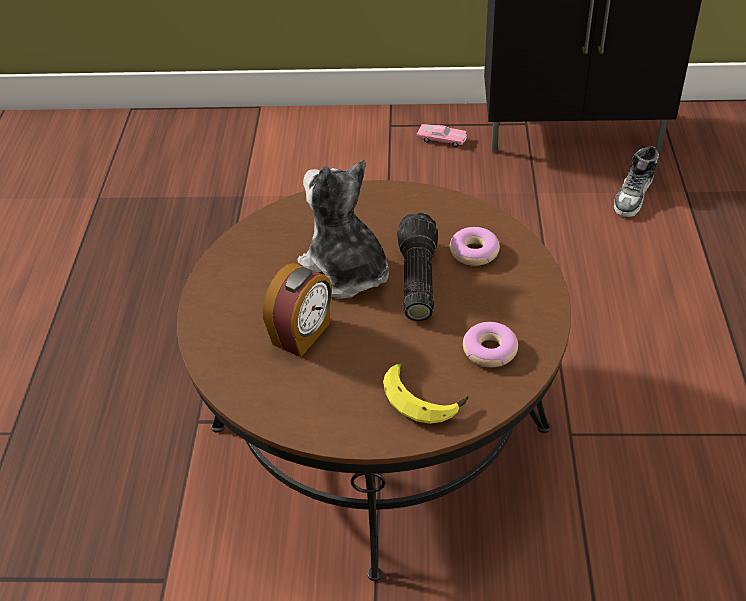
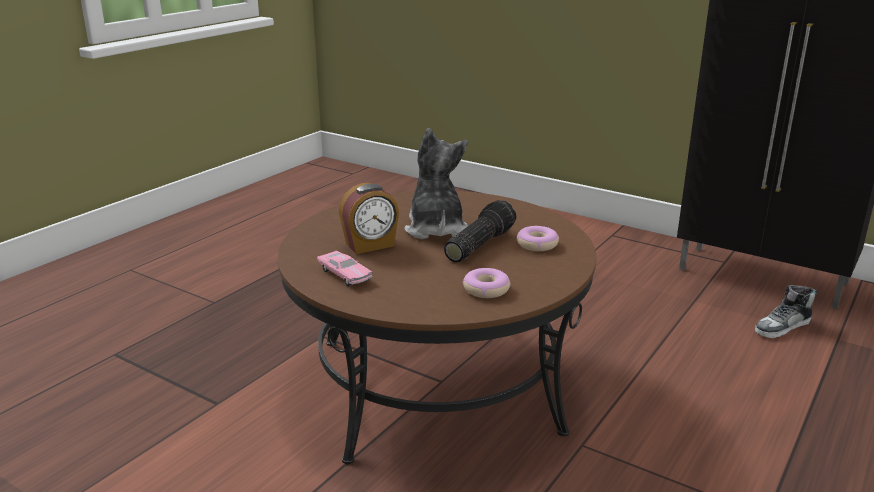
camera: 30 degrees right, 20 degrees down
banana [383,363,468,424] -> none
pink toy car [416,124,467,147] -> pink toy car moved to [317,251,372,287]

